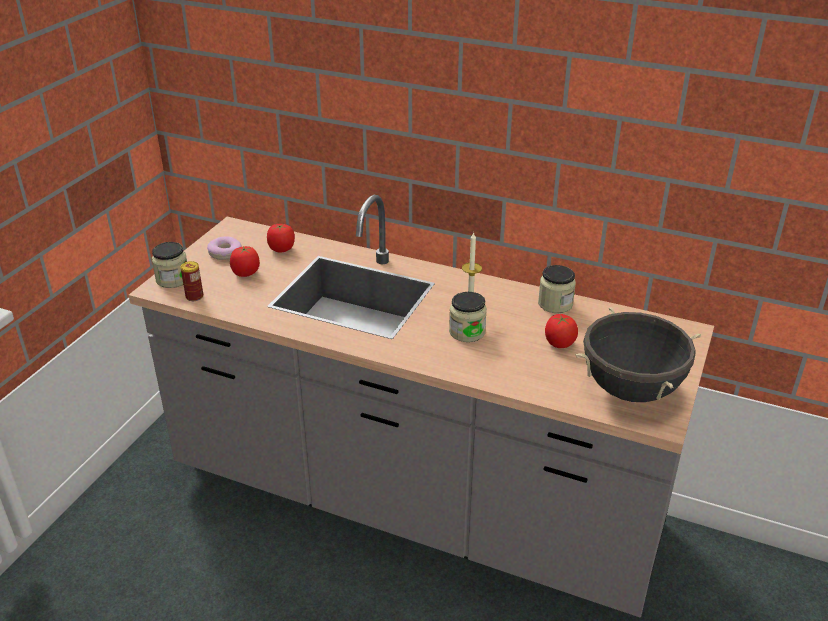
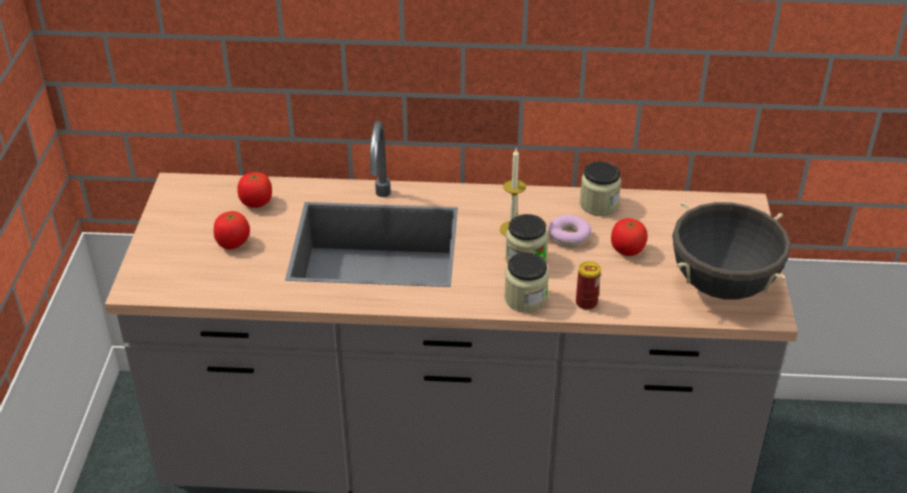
camera: 20 degrees left, 5 degrees up
jar [152,242,187,288] -> jar moved to [505,253,549,312]
can [180,261,203,301] -> can moved to [576,261,601,310]
donut [207,236,242,260] -> donut moved to [548,215,592,247]

